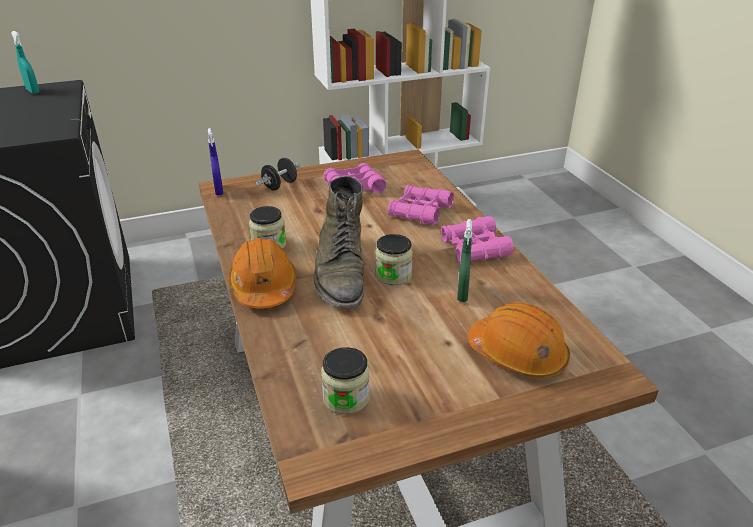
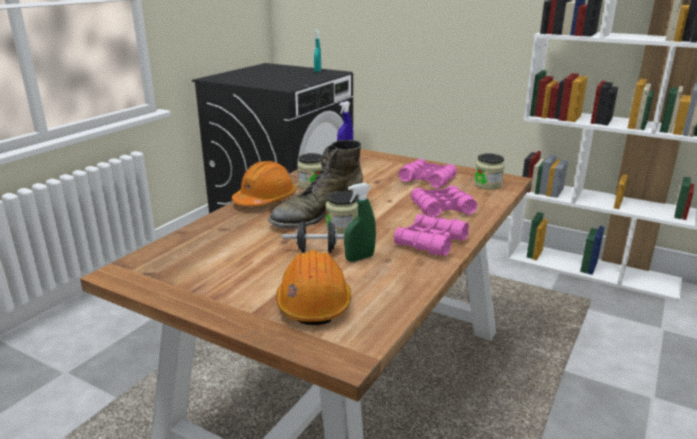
camera: 50 degrees right, 10 degrees down
black dumbbell [256,158,300,190] -> black dumbbell moved to [282,221,344,253]
jar [321,347,370,414] -> jar moved to [474,153,505,190]

